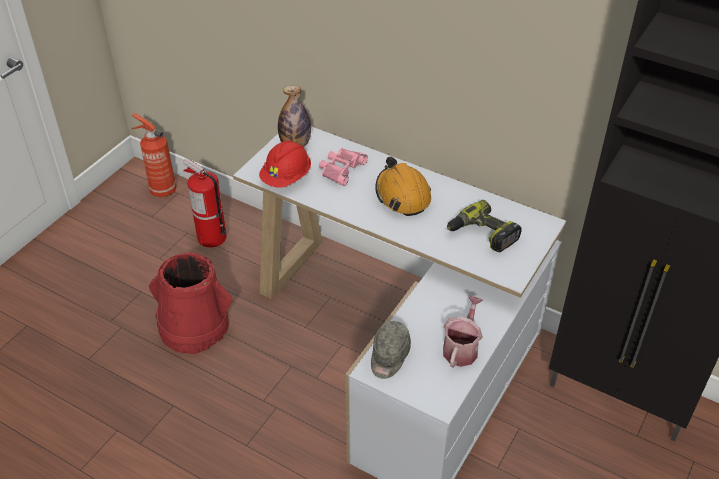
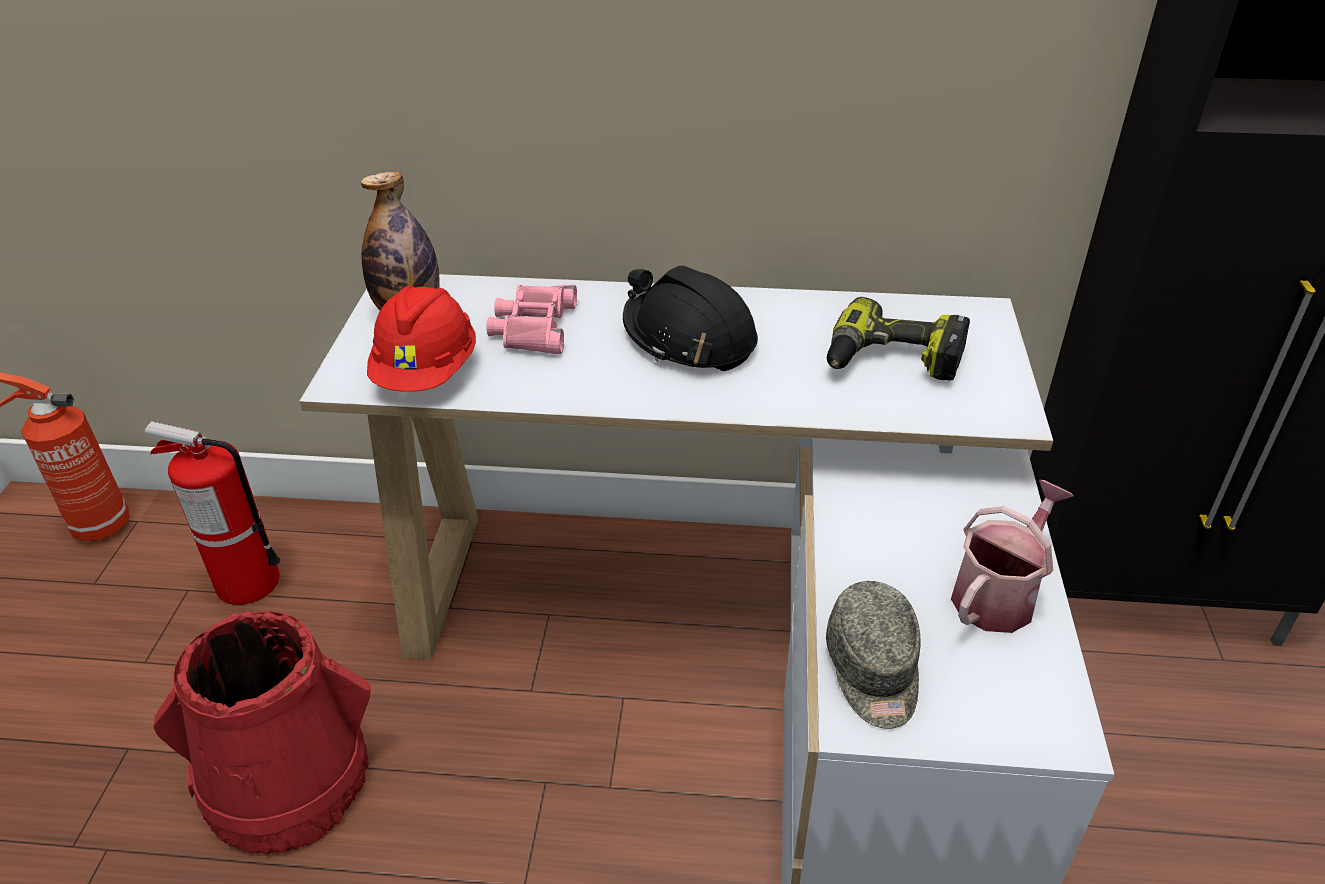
camera: 25 degrees left, 5 degrees down
orange hard hat [375,157,431,216] -> black hard hat [623,265,758,371]
watering can [443,296,483,368] -> watering can turned 45 degrees clockwise [951,480,1074,633]

